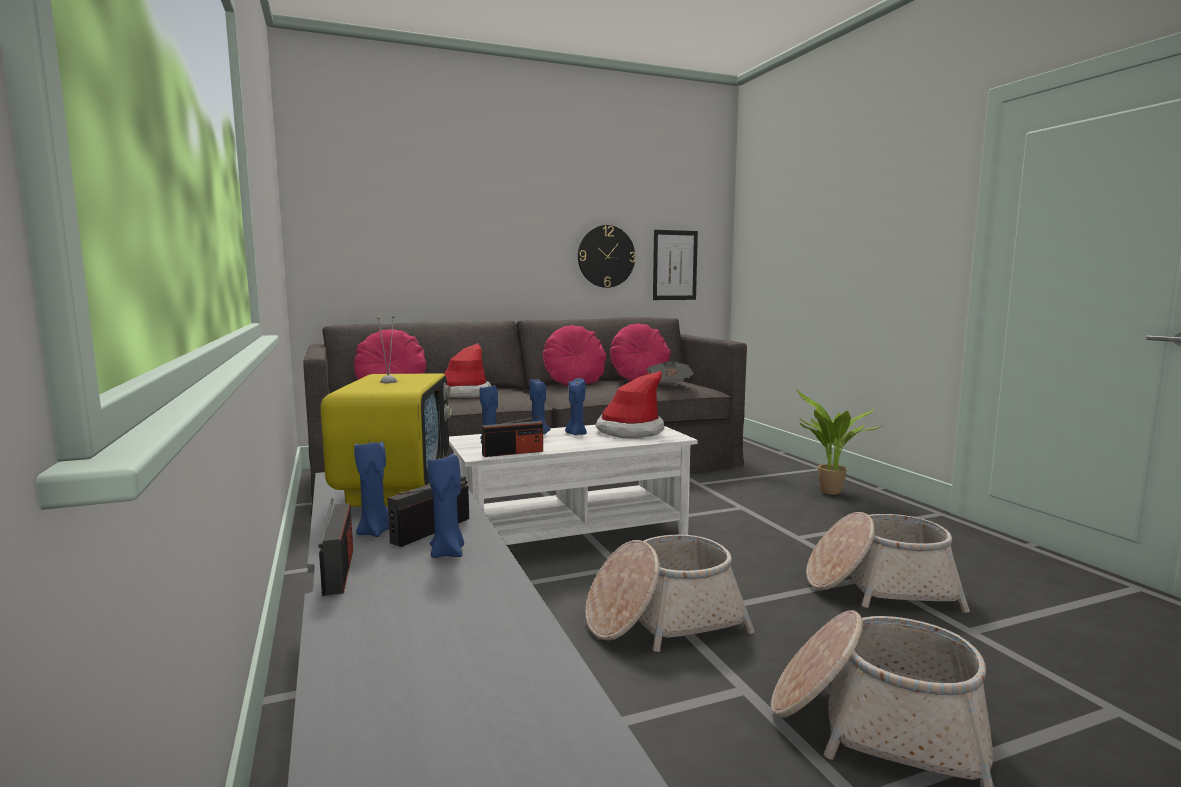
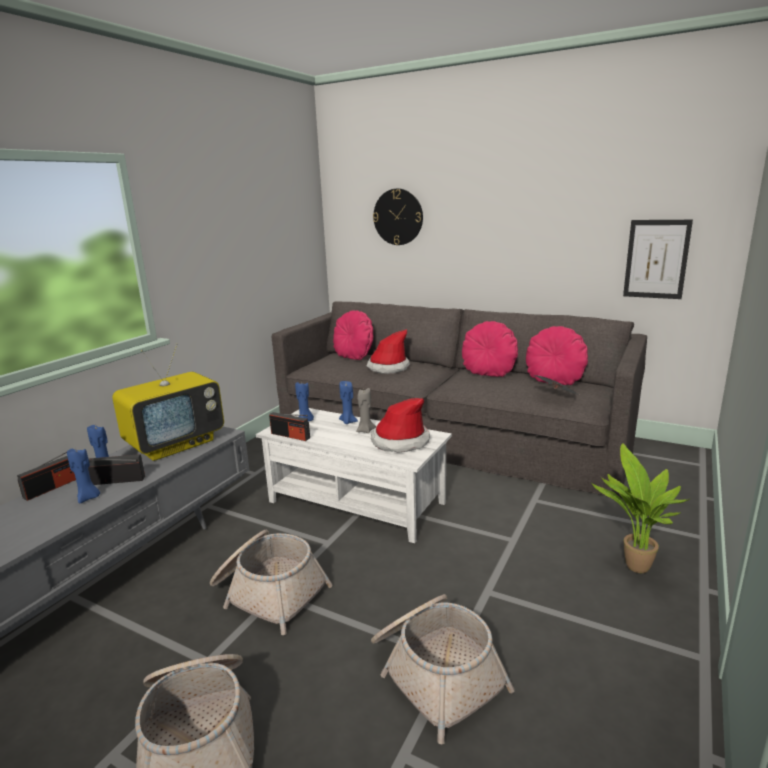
camera: 50 degrees right, 10 degrees up
blue candle [565,378,587,435] -> grey candle [356,388,376,433]
wall clock [578,225,636,288] -> wall clock moved to [373,189,423,245]

